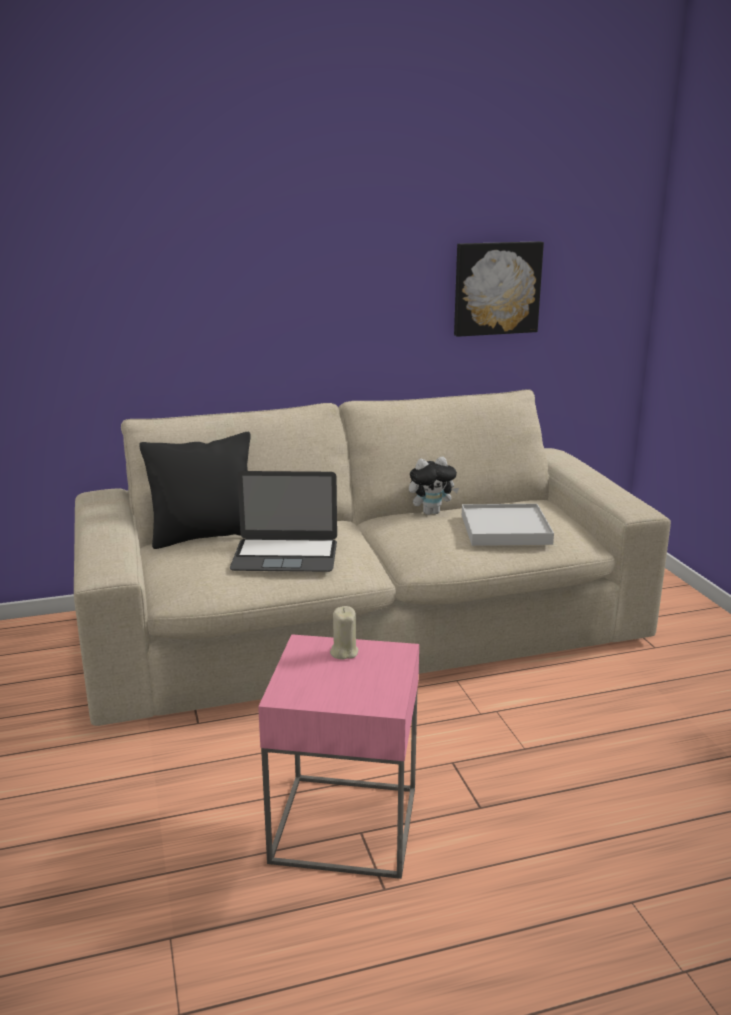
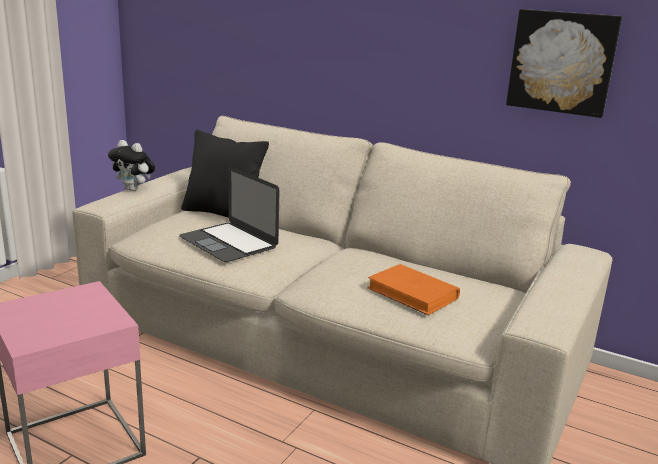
camera: 45 degrees right, 0 degrees up
beige candle [330,606,358,660] -> none
plush toy [409,457,459,515] -> plush toy moved to [108,140,155,191]
white tray [462,504,554,546] -> orange book [367,264,460,315]

